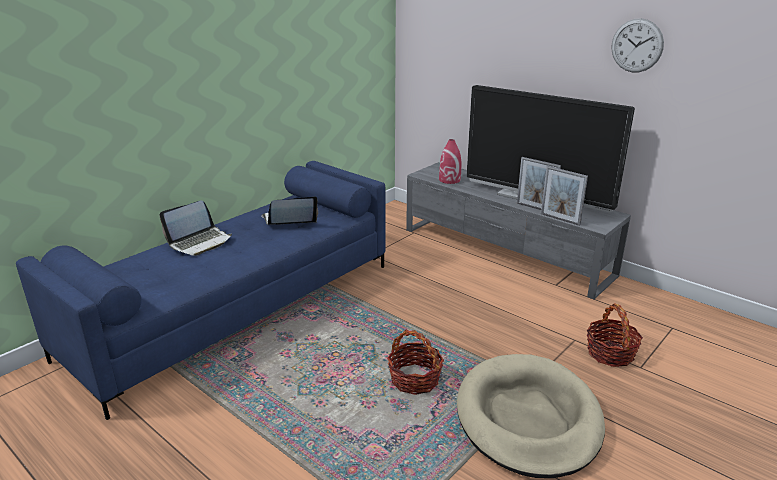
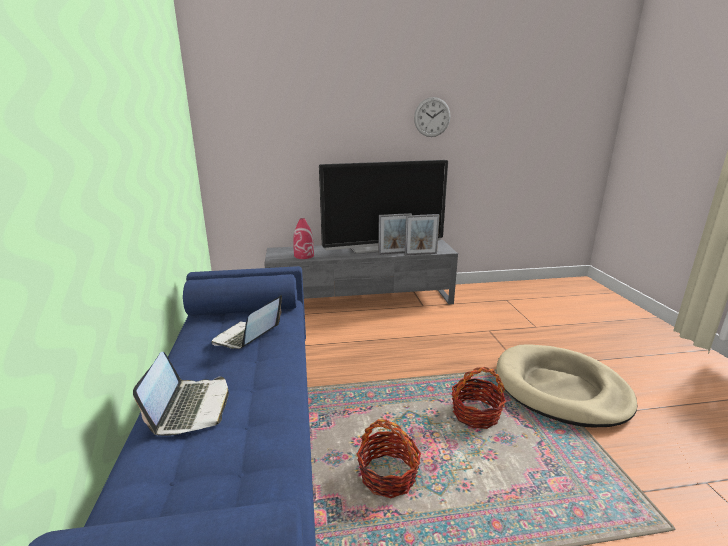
camera: 50 degrees left, 5 degrees down
basket [586,303,643,367] -> basket moved to [357,419,421,498]

